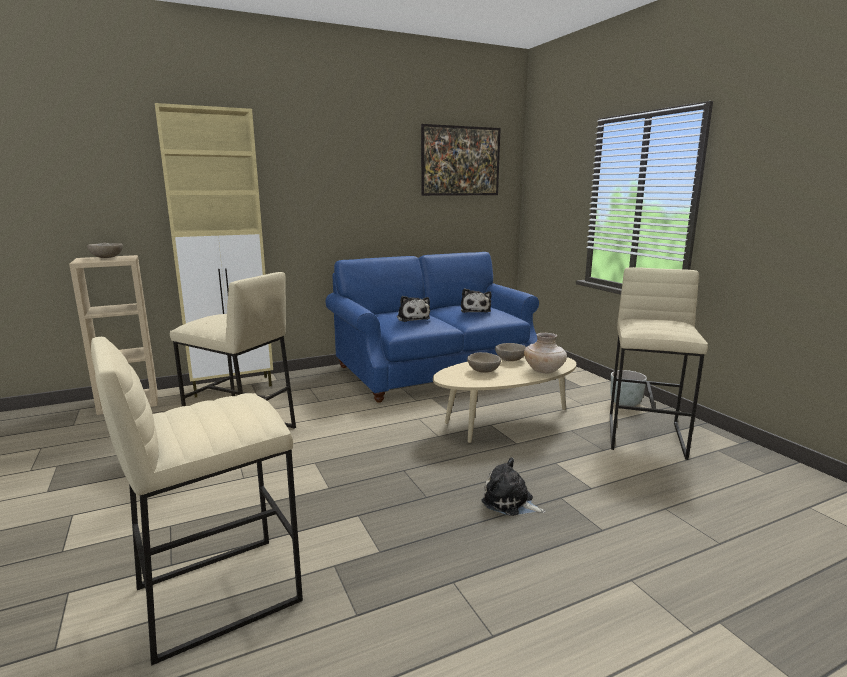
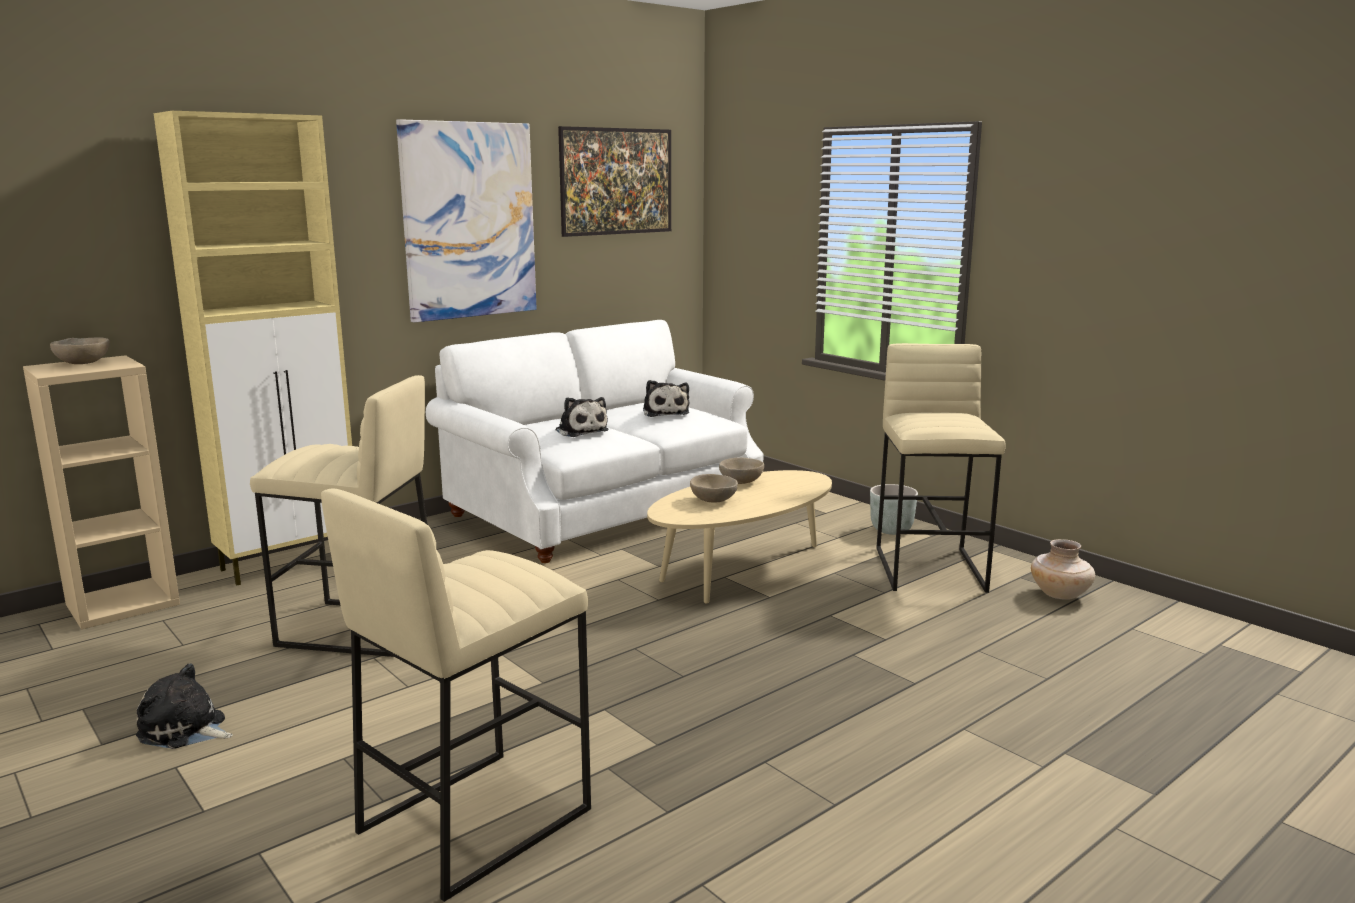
camera: 15 degrees left, 0 degrees up
blue sofa [326,252,539,403] -> white sofa [426,320,763,563]
plush toy [481,457,546,516] -> plush toy moved to [136,663,233,749]
beige vase [524,333,567,374] -> beige vase moved to [1031,539,1095,600]
none -> picture [396,119,537,323]

